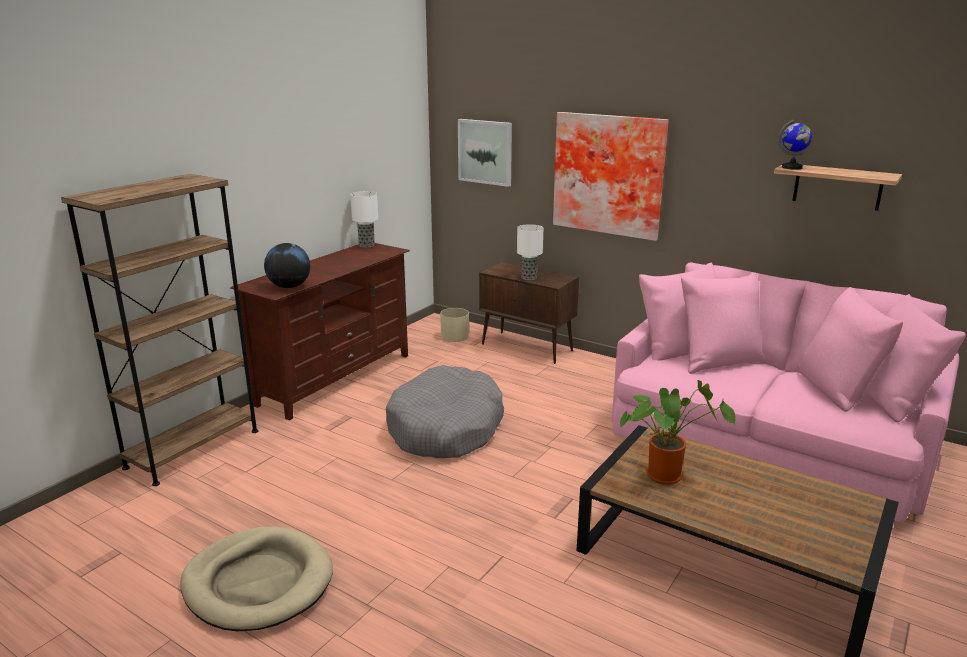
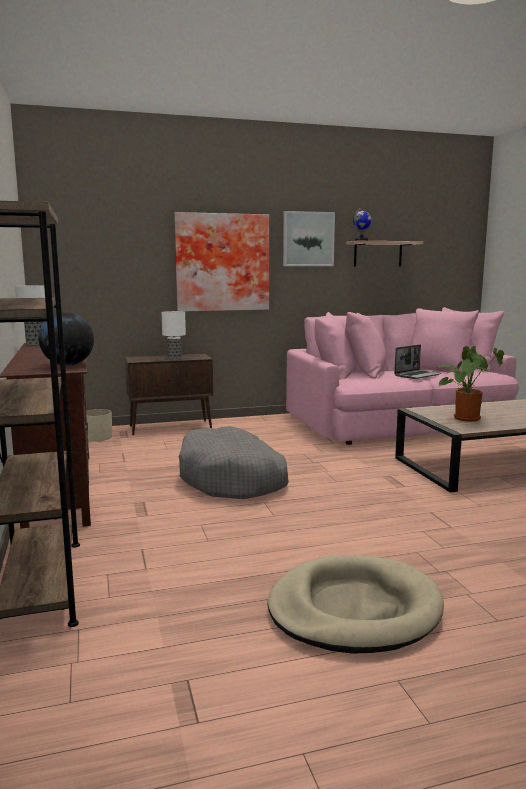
camera: 50 degrees left, 10 degrees down
picture [458,119,512,187] -> picture moved to [283,211,335,266]
none -> laptop [394,345,441,379]

